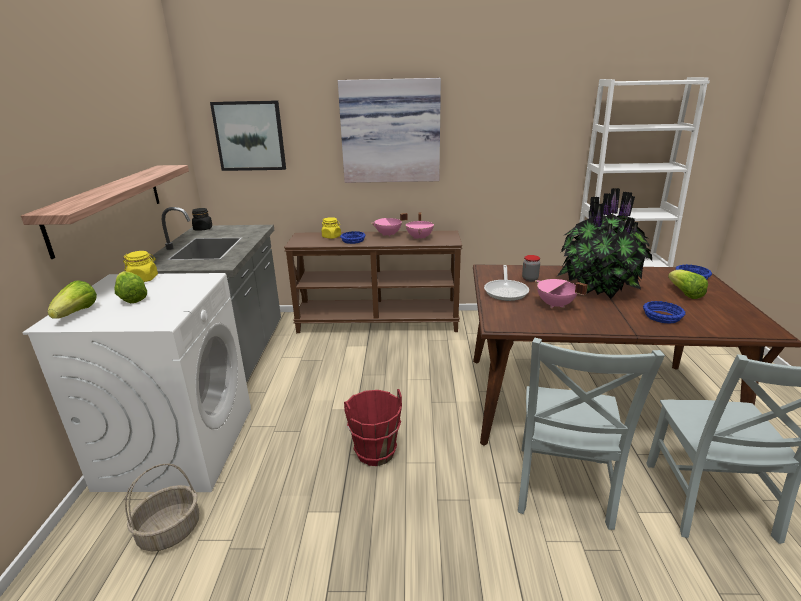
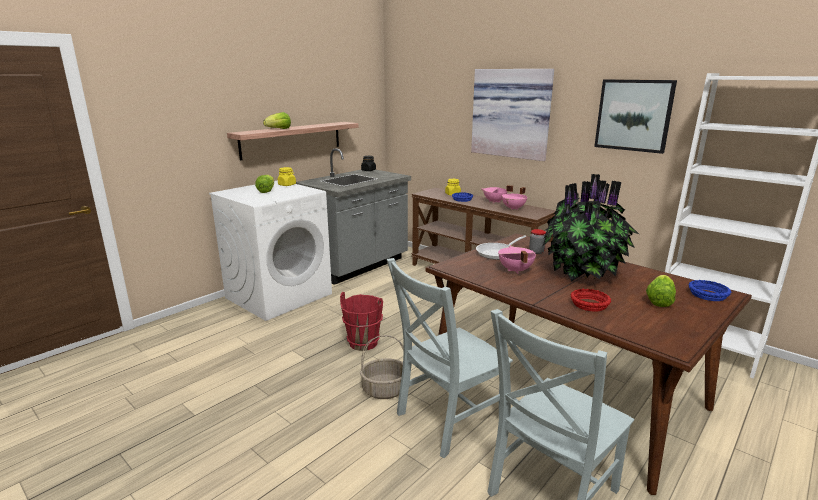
camera: 40 degrees right, 5 degrees down
lettuce [48,280,97,319] -> lettuce moved to [263,112,291,129]
basket [125,463,199,551] -> basket moved to [360,335,404,399]
picture [210,100,286,171] -> picture moved to [594,79,677,154]
blue bowl [643,301,685,323] -> red bowl [570,289,611,312]

